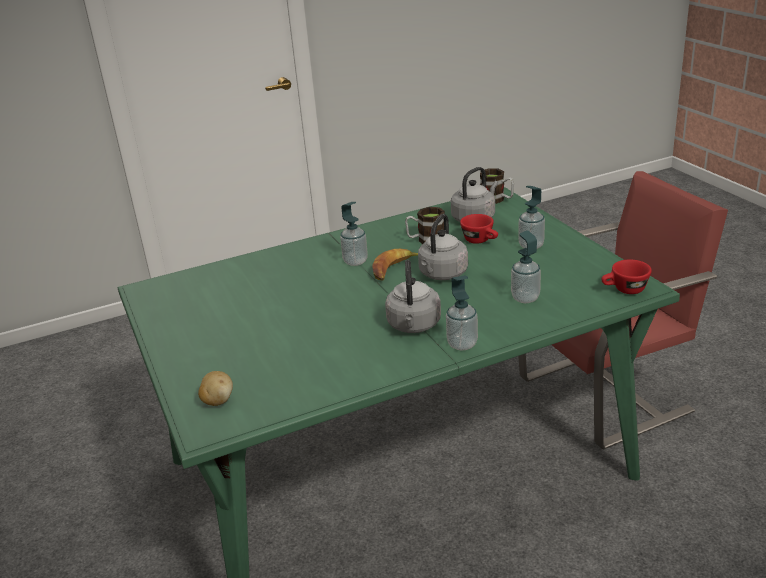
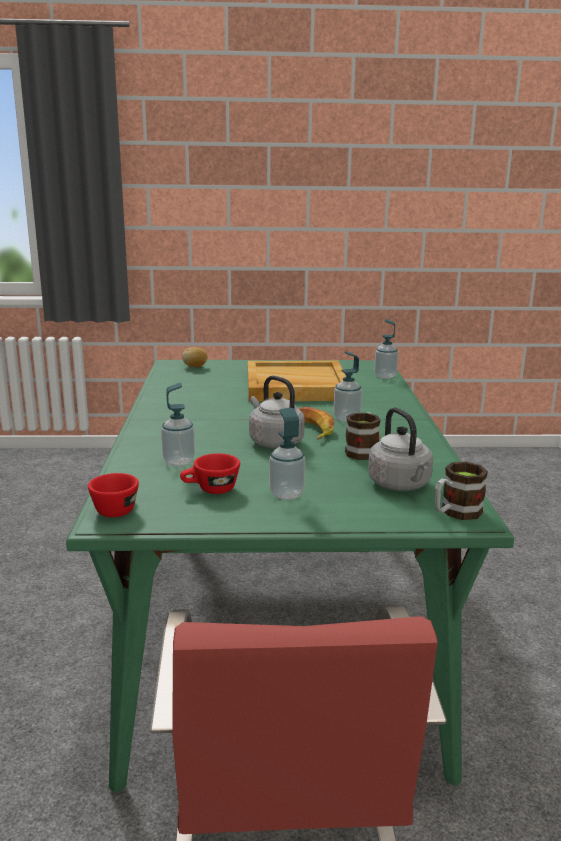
camera: 110 degrees right, 10 degrees down
grey kettle [385,260,441,333] -> none
soap dispenser [446,275,478,351] -> soap dispenser moved to [374,319,398,379]
red cup [460,214,498,244] -> red cup moved to [180,453,240,494]
none -> beige tray [248,361,346,401]

